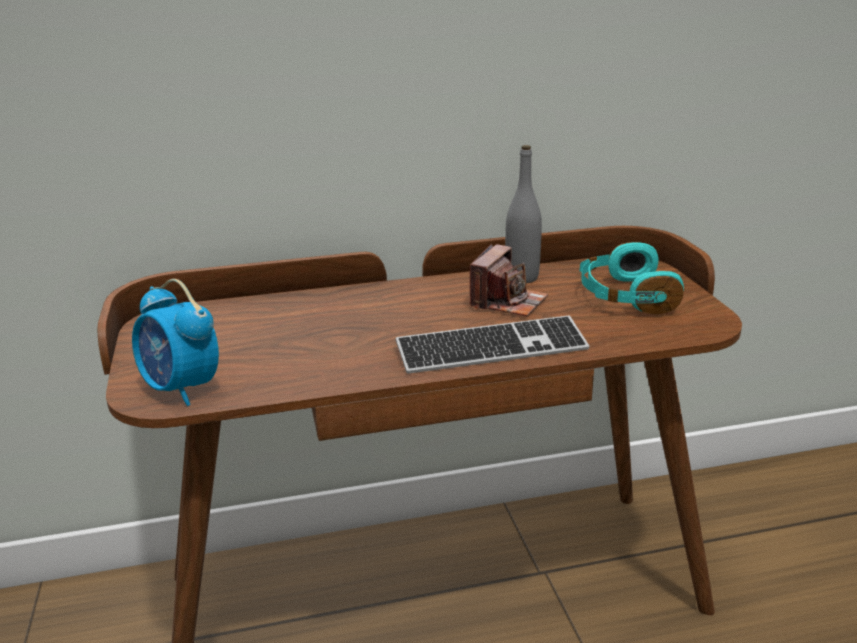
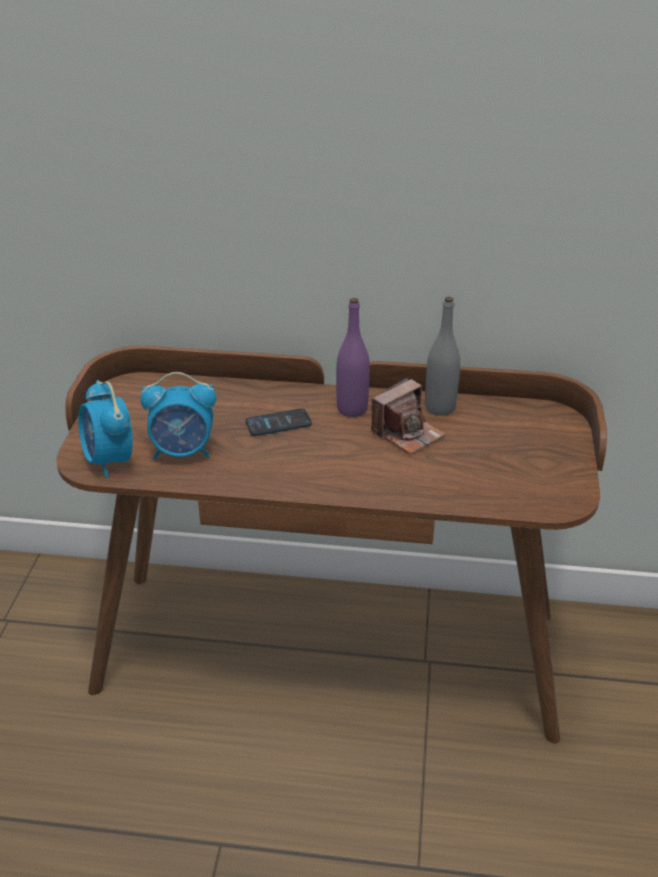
camera: 20 degrees right, 10 degrees up
keyboard [396,316,589,374] -> none
turquoise headphones [579,242,684,314] -> none
none -> alarm clock [140,372,216,460]
none -> phone [245,408,312,436]
none -> purple bottle [336,298,370,417]

